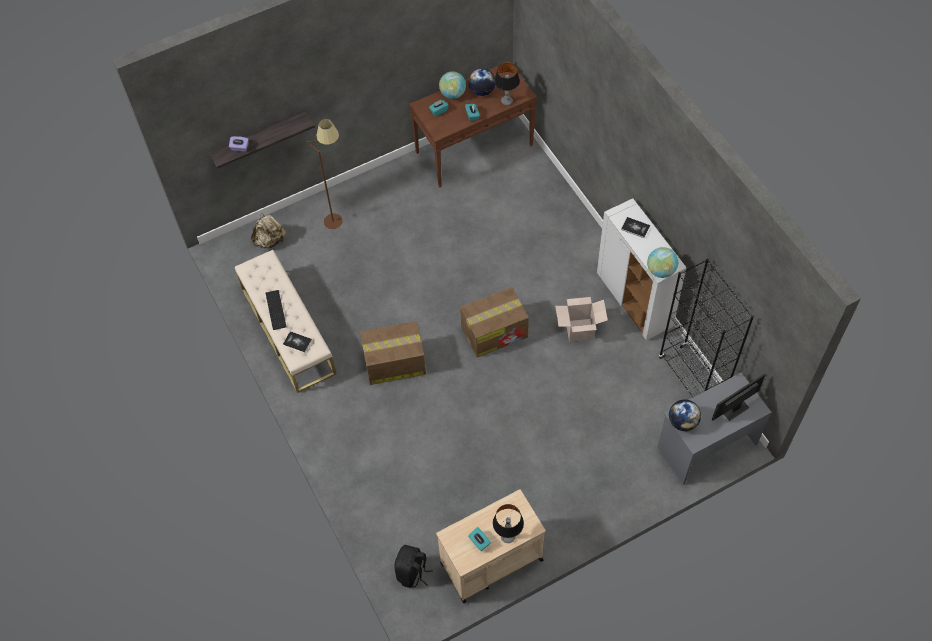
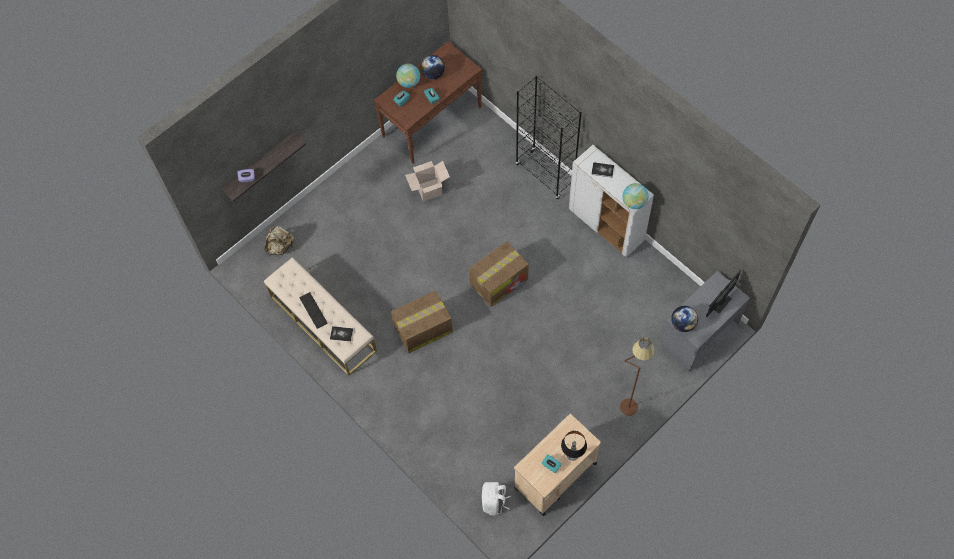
camera: 15 degrees left, 5 degrees up
brown floor lamp [307,119,343,229] -> brown floor lamp moved to [620,337,654,416]
black backpack [394,545,433,588] -> white backpack [482,482,511,515]
table lamp [495,63,520,106] -> none
cardboard box [555,297,608,342] -> cardboard box moved to [405,161,450,202]
black bookcase [659,259,754,396] -> black bookcase moved to [516,76,582,199]

